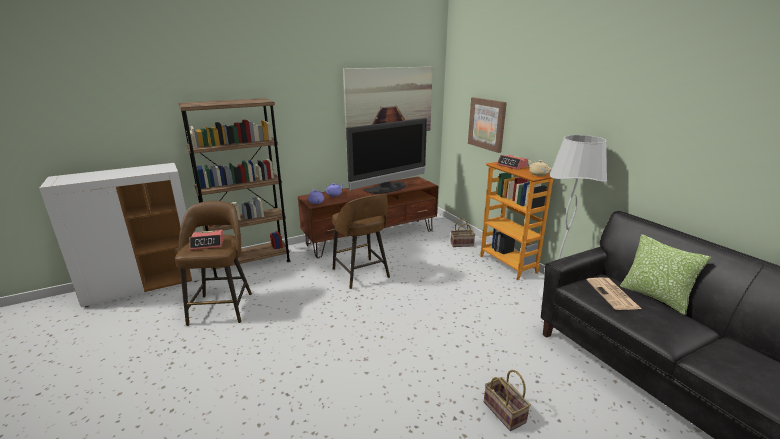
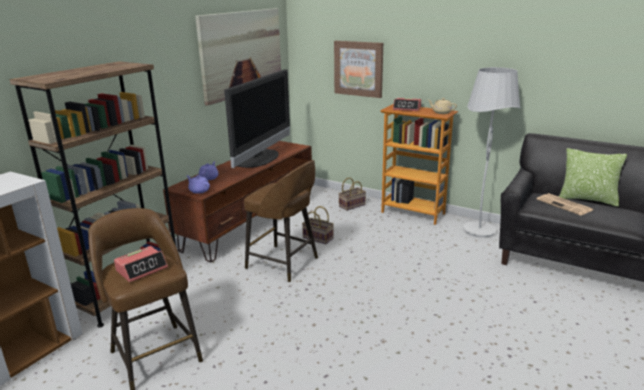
camera: 30 degrees left, 0 degrees up
basket [484,370,531,431] -> basket moved to [302,206,334,244]

